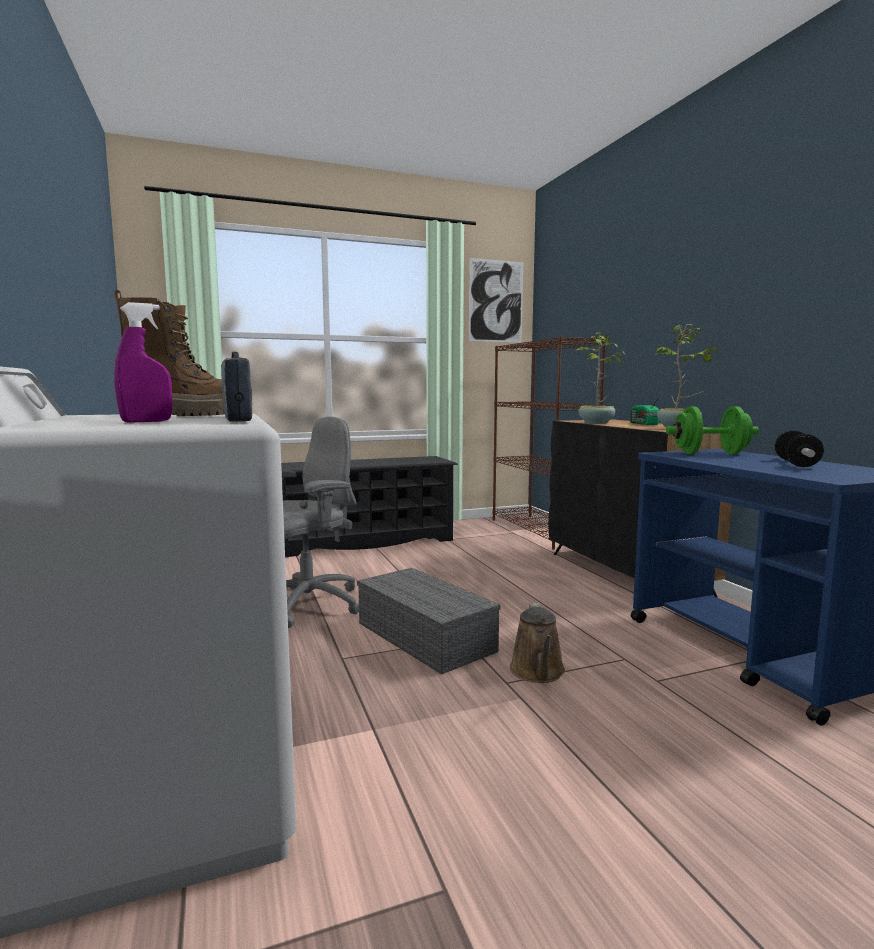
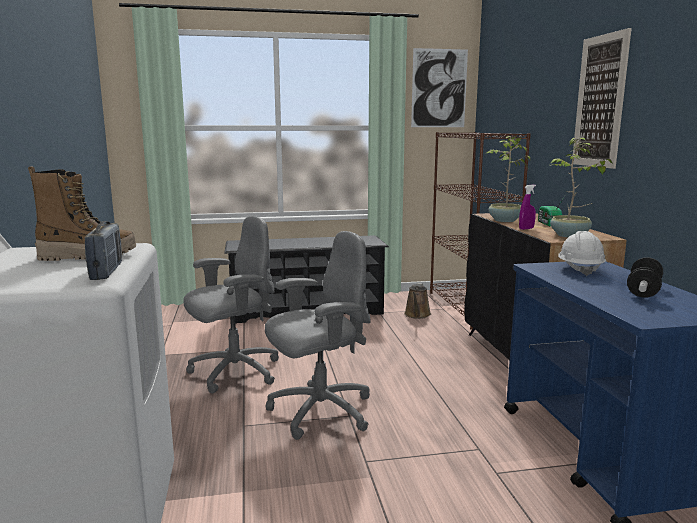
camera: 10 degrees right, 5 degrees up
purple spray bottle [115,302,172,423] -> purple spray bottle moved to [519,185,536,230]
grey storage box [357,568,501,674] -> grey office chair [265,231,371,440]
brown watering can [510,603,565,683] -> brown watering can moved to [404,283,431,319]
green dumbbell [666,406,759,454] -> white hard hat [558,231,606,276]
none -> picture [573,28,632,169]

